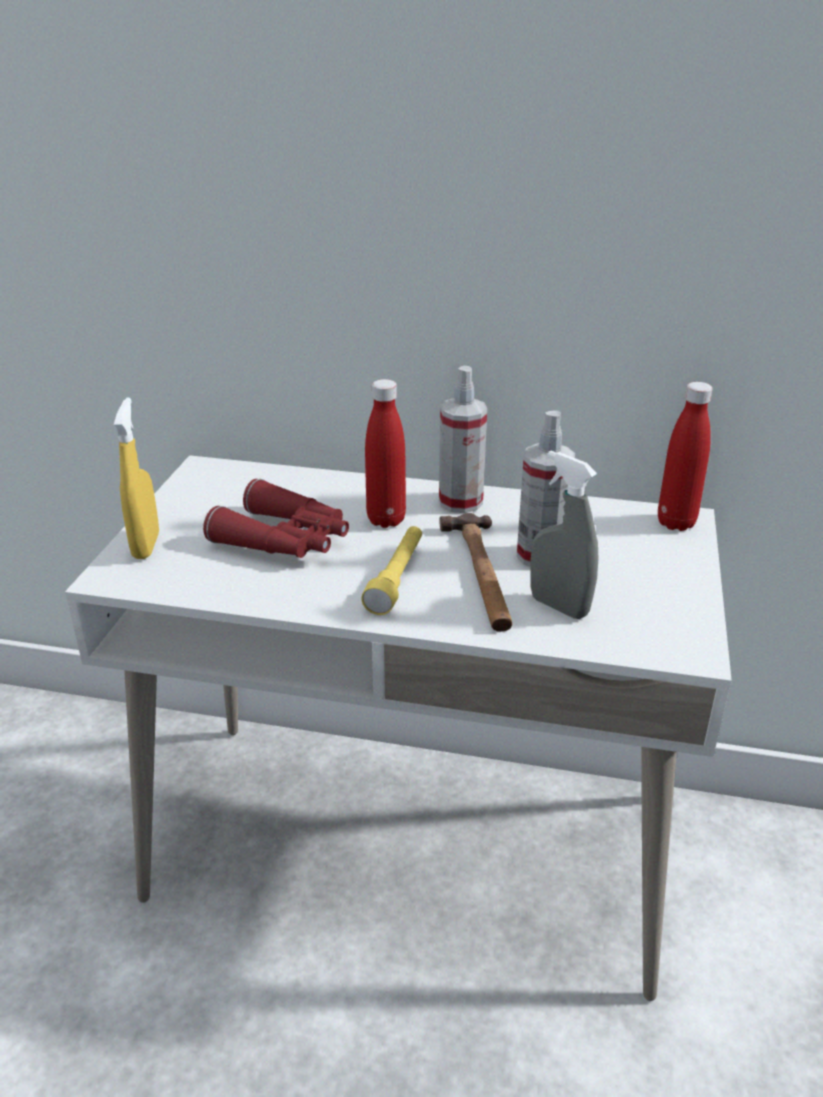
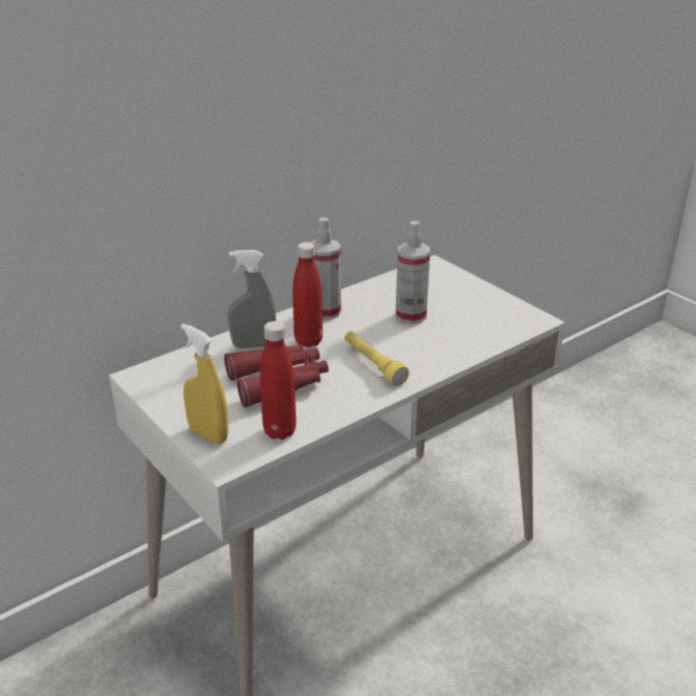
camera: 50 degrees left, 0 degrees up
hammer [440,513,512,632] -> none
grey spray bottle [530,450,599,619] -> grey spray bottle moved to [228,250,276,348]
red bottle [658,382,713,531] -> red bottle moved to [260,321,296,440]

